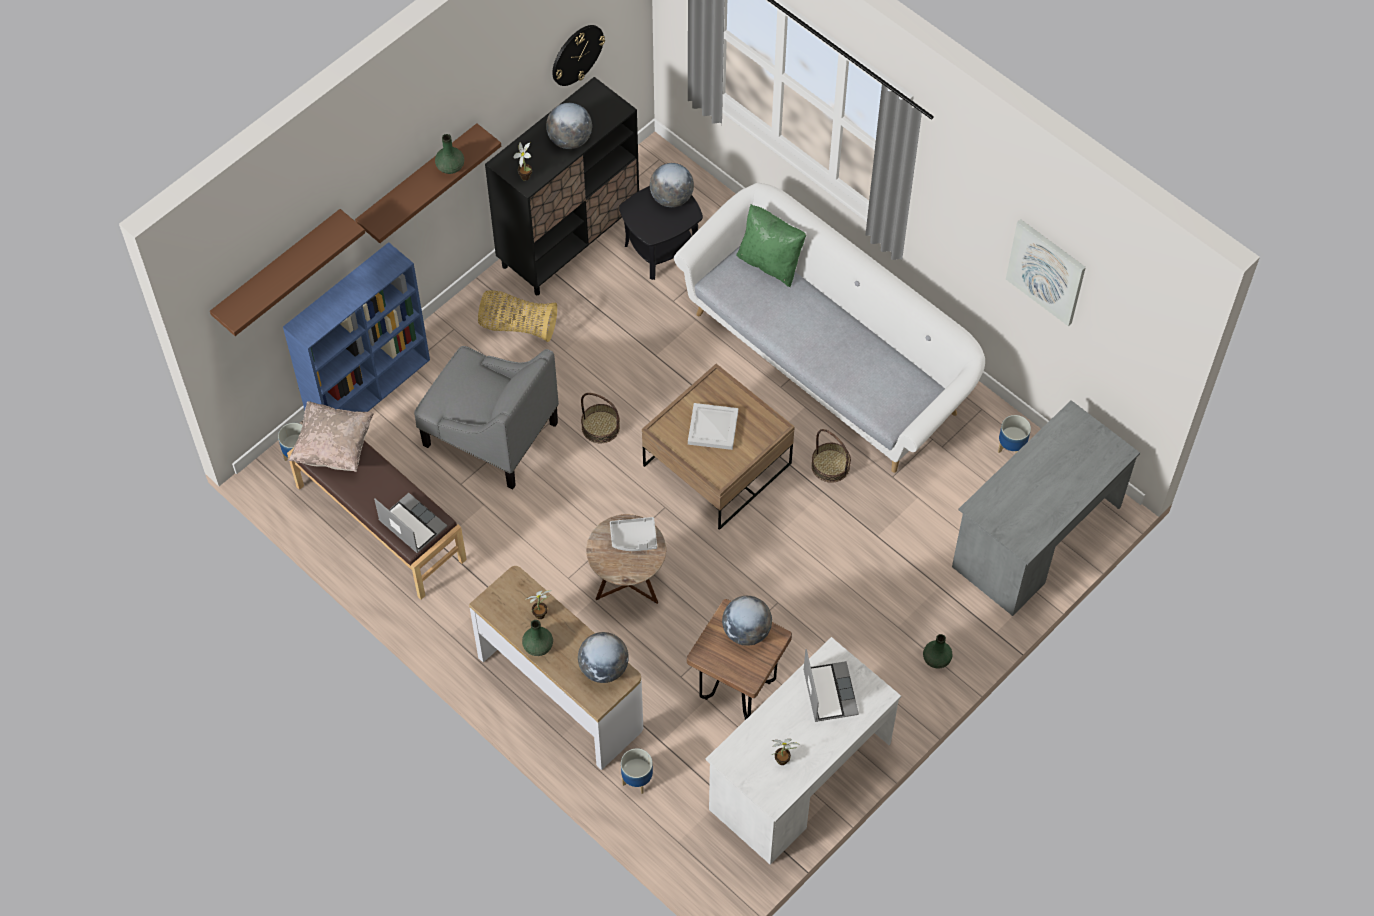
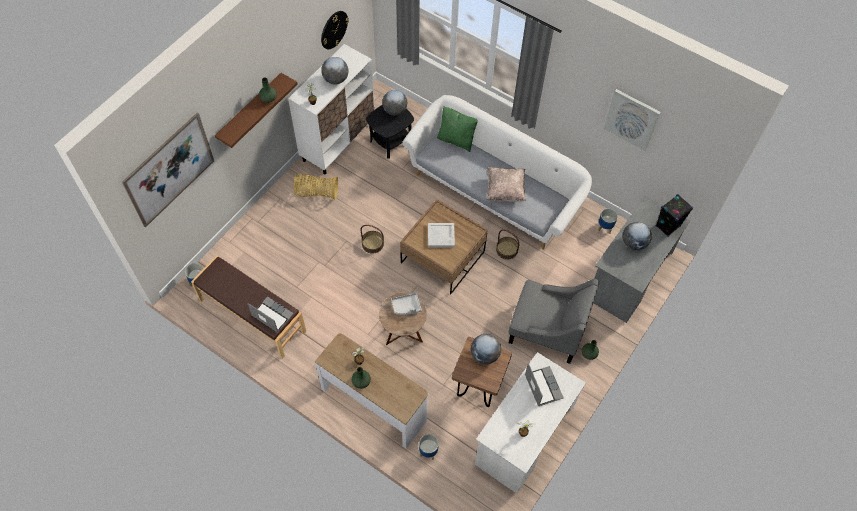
camera: 10 degrees left, 0 degrees up
brown shelf [210,209,365,336] -> picture [122,112,214,228]
blue bookcase [283,242,430,412] -> none
beige pillow [288,401,374,472] -> beige pillow moved to [486,167,526,202]
grey armchair [414,346,559,490] -> grey armchair moved to [508,279,600,364]
black cabinet [485,77,639,295] -> white cabinet [288,44,375,175]
globe [578,632,629,683] -> globe moved to [622,222,652,250]
none -> black speaker [656,194,693,237]

